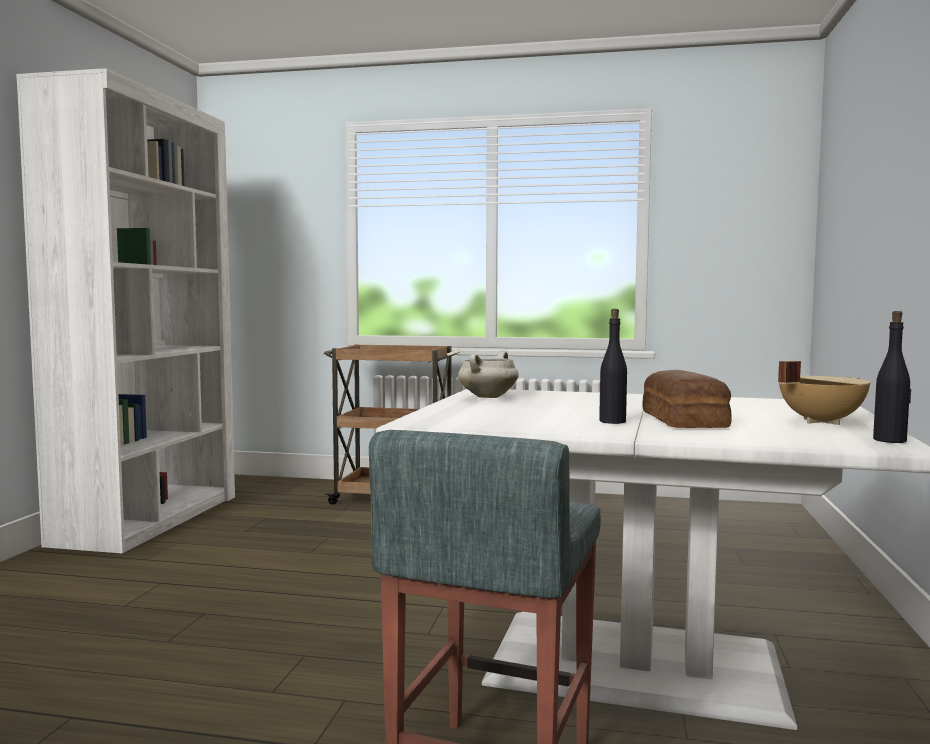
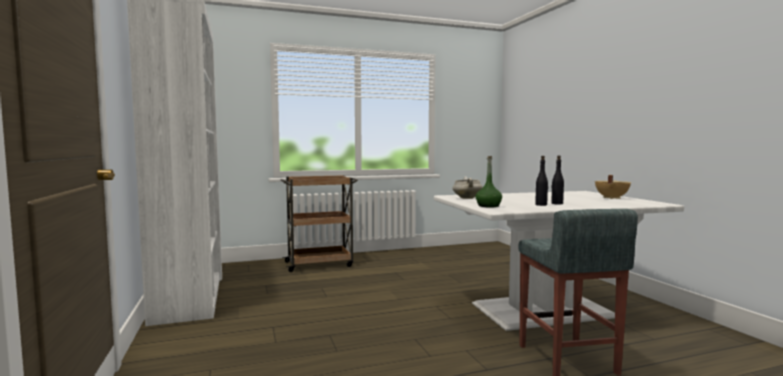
camera: 30 degrees left, 0 degrees up
bread [642,370,732,428] -> none
black bottle [873,311,911,443] -> black bottle moved to [535,156,548,206]
none -> green bottle [476,156,502,207]

